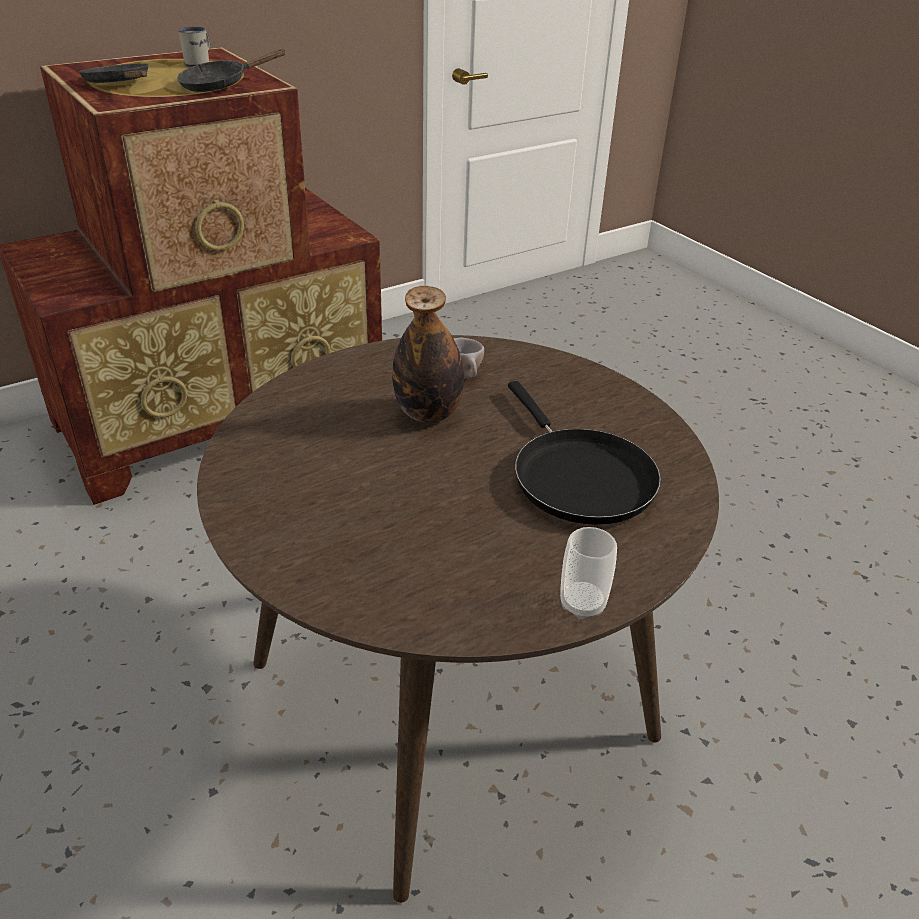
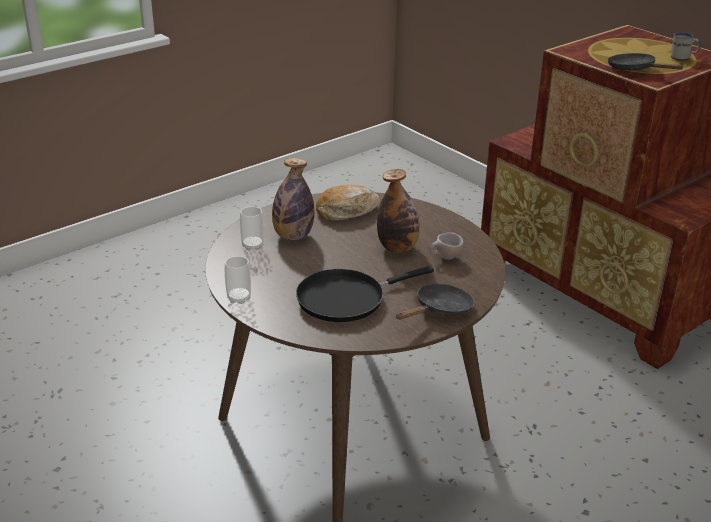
camera: 85 degrees right, 5 degrees down
black frying pan [79,64,148,83] -> black frying pan moved to [396,284,474,320]
none -> cup [240,206,264,251]
none -> bottle [272,158,314,240]
none -> bread [316,185,380,221]

